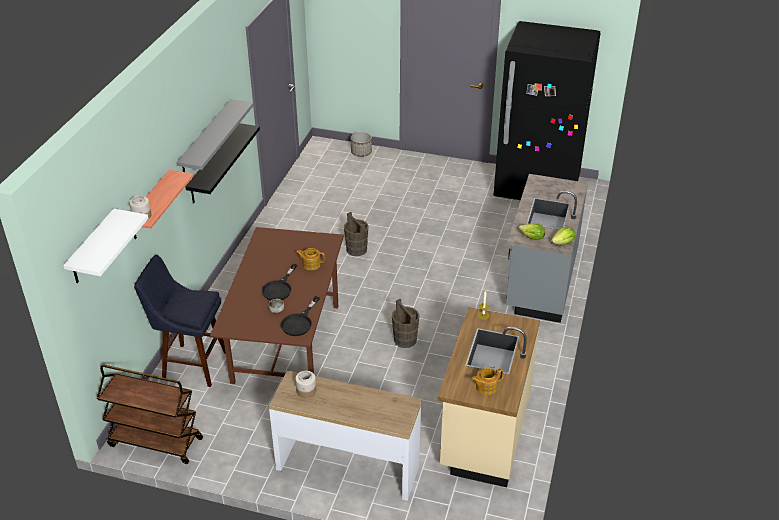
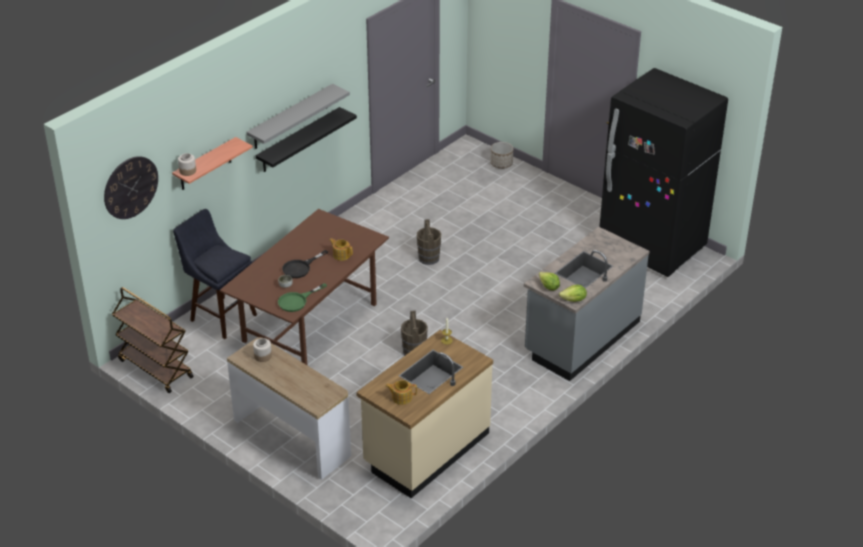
camera: 25 degrees right, 0 degrees up
white shelf [63,209,148,283] -> wall clock [104,156,158,219]
black frying pan [281,296,320,336] -> green frying pan [278,283,327,312]

